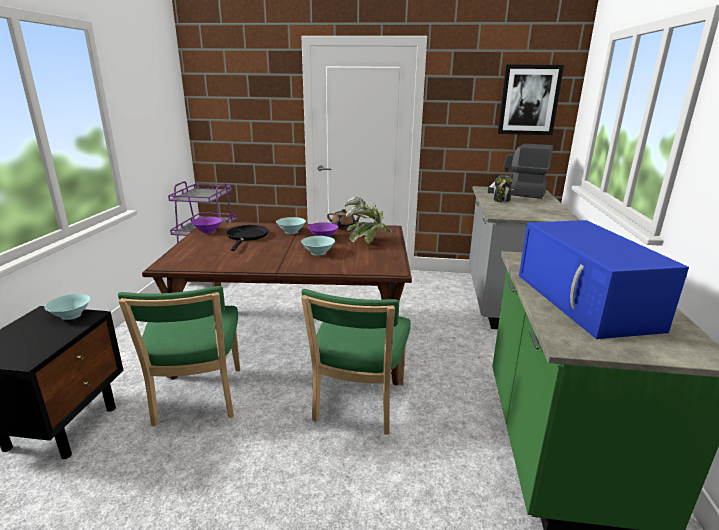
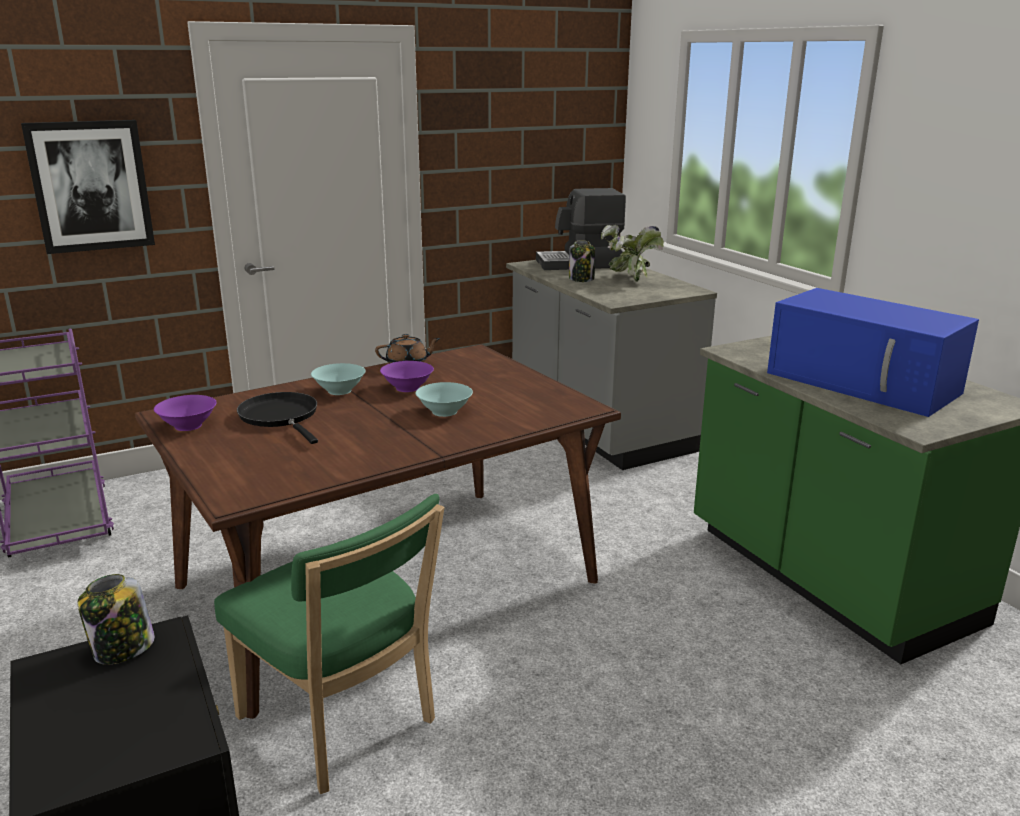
camera: 35 degrees left, 0 degrees up
turquoise bowl [44,294,91,320] -> jar [77,574,155,665]
green chair [301,289,411,435] -> none
potted plant [345,197,392,244] -> potted plant moved to [601,225,664,282]
picture [498,64,564,135] -> picture moved to [21,120,155,254]

